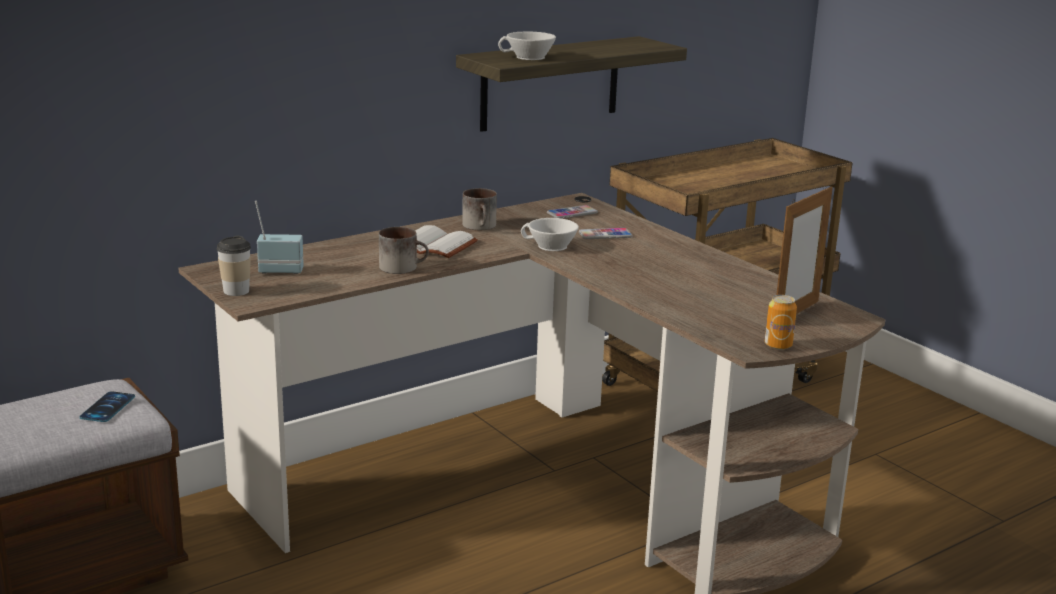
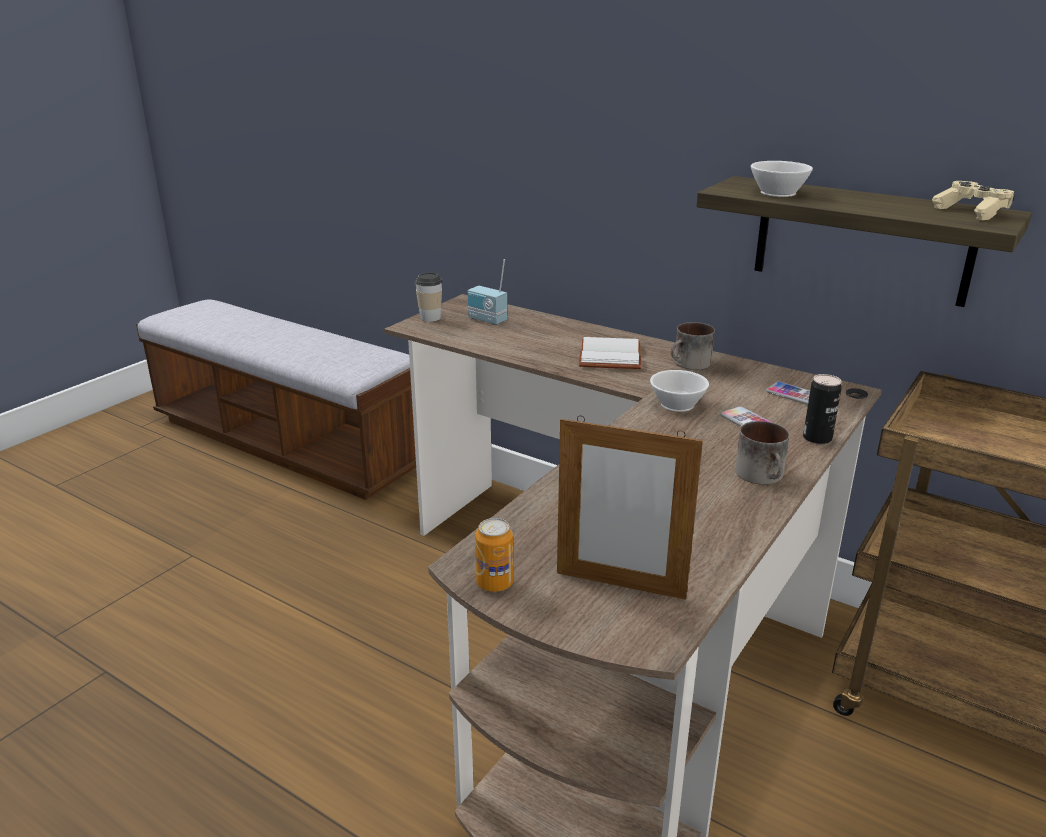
camera: 70 degrees right, 5 degrees up
phone [80,391,135,422] -> none
radio [255,201,304,274] -> radio turned 150 degrees clockwise [468,259,507,325]
mug [379,227,429,274] -> mug moved to [735,421,789,485]
none -> can [803,374,842,445]
none -> beige game controller [932,181,1015,220]

